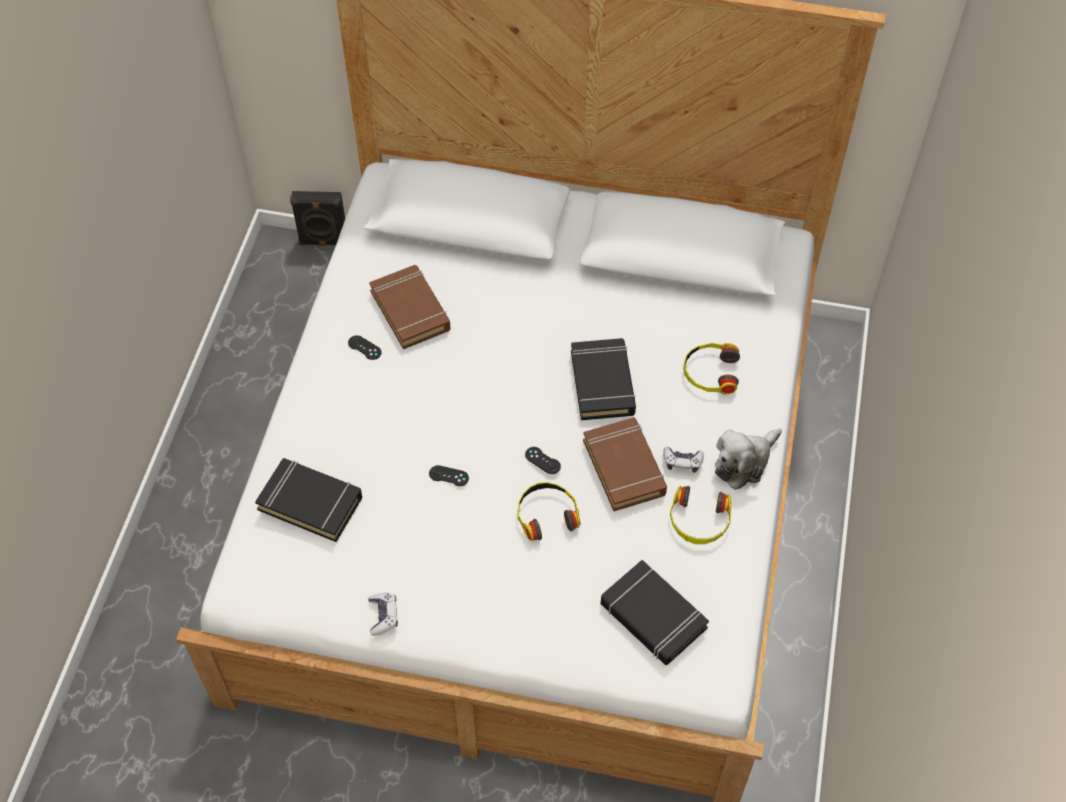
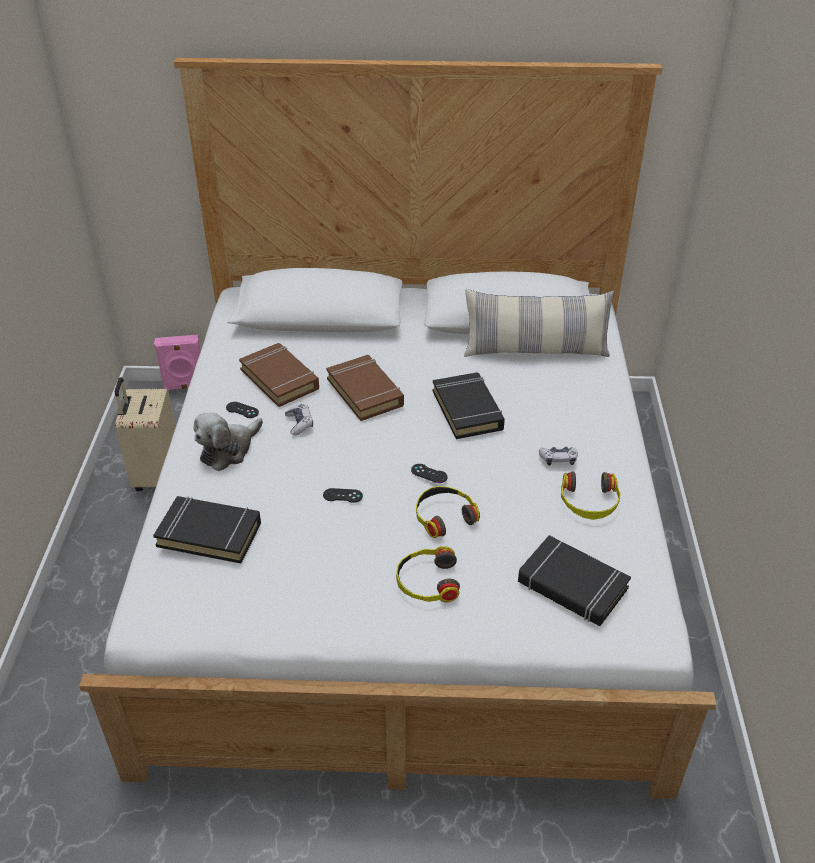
camera: 10 degrees left, 15 degrees down
black speaker [290,191,345,246] -> pink speaker [154,335,201,391]
game controller [368,593,398,636] -> game controller moved to [285,404,313,436]
brown book [583,417,667,511] -> brown book moved to [326,355,404,421]
headphones [683,343,740,394] -> headphones moved to [396,546,460,602]
plush toy [715,428,782,490] -> plush toy moved to [193,413,263,471]
none -> beige suitcase [115,377,176,491]
none -> pillow [464,289,614,357]

